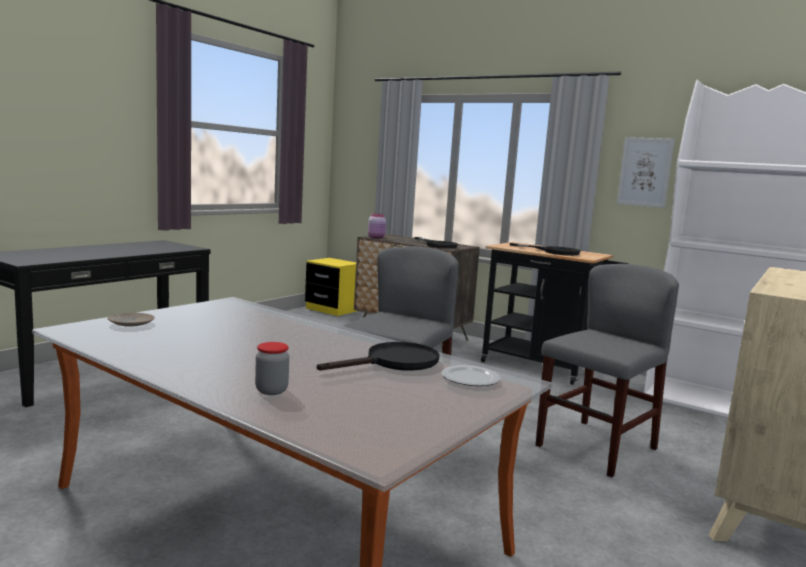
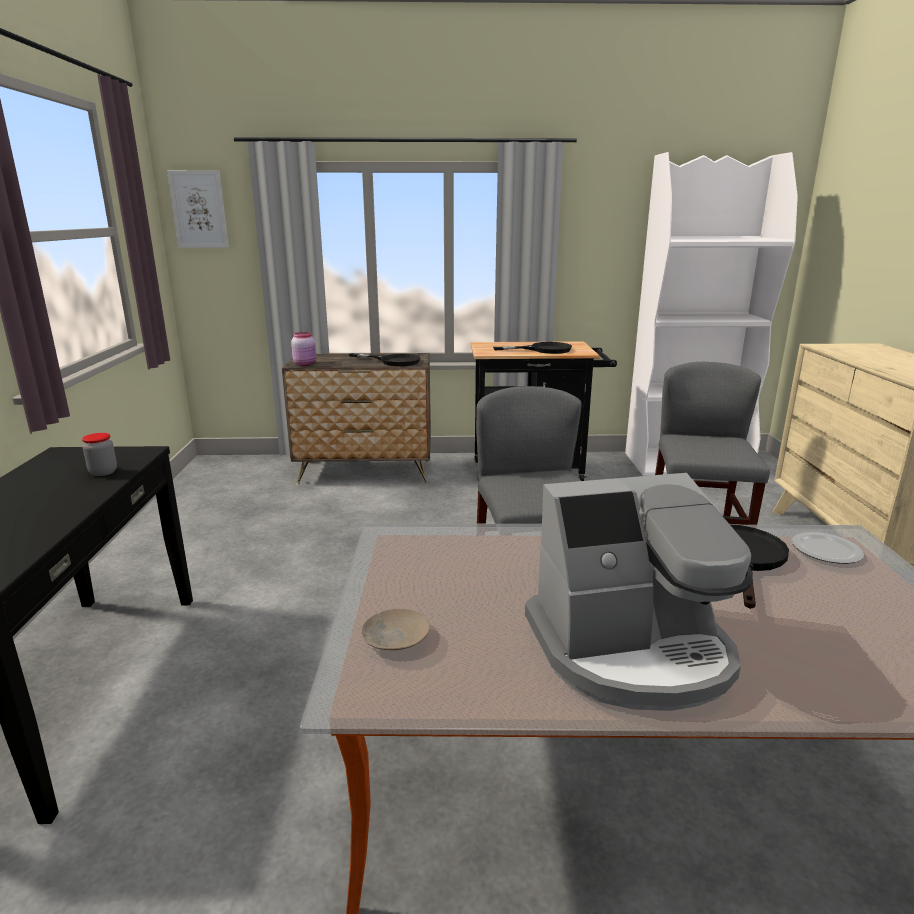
camera: 35 degrees left, 10 degrees up
jar [255,342,289,395] -> jar moved to [82,433,117,476]
yellow nightstand [305,258,357,316] -> none
picture [617,137,675,208] -> picture moved to [167,170,229,248]
none -> coffee machine [525,473,753,711]

